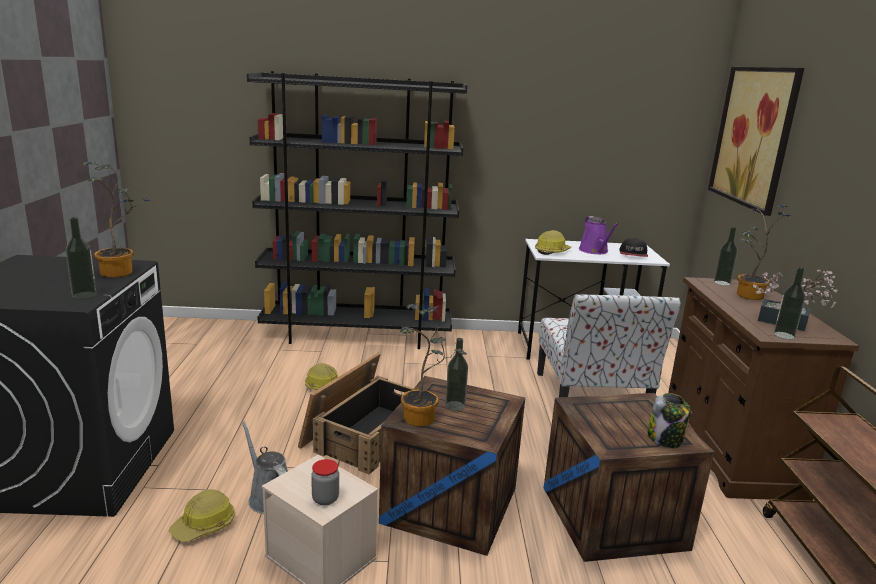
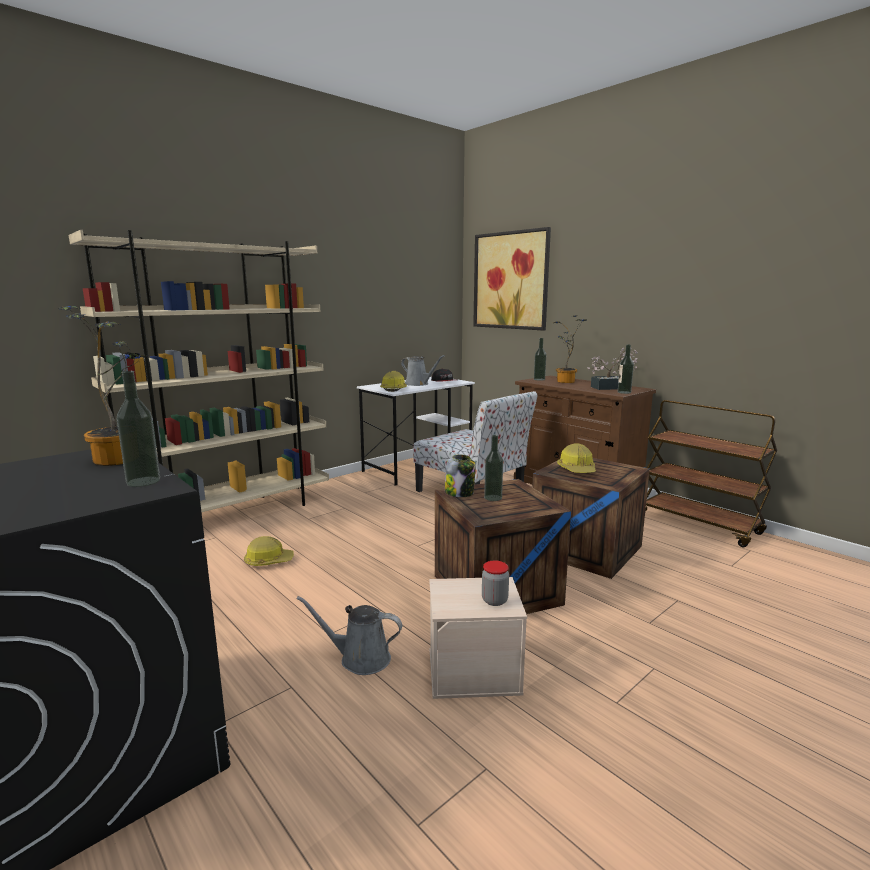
camera: 40 degrees left, 5 degrees down
hard hat [168,489,235,542] -> hard hat moved to [557,443,596,473]
black bookcase [247,71,467,349] -> beige bookcase [69,230,329,512]
crate [298,353,413,475] -> none
potted plant [400,304,467,427] -> none
purple watering can [579,216,619,254] -> grey watering can [401,355,444,386]
jar [647,393,691,448] -> jar moved to [445,454,476,497]

